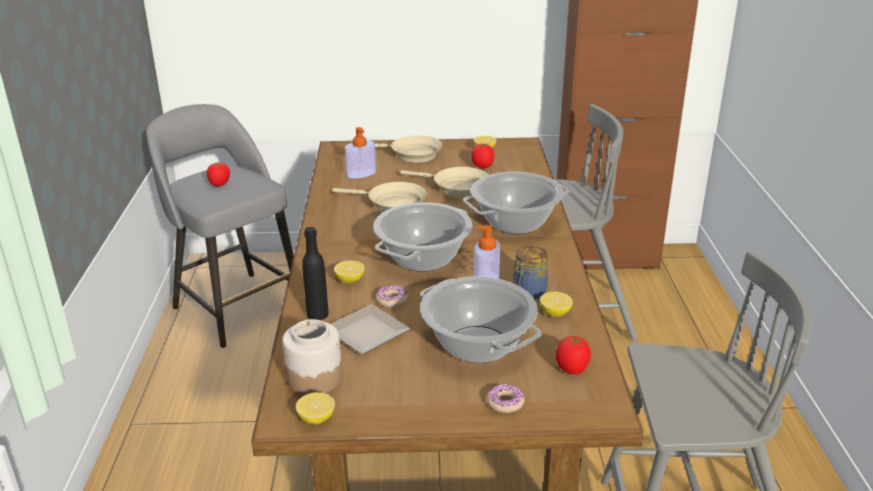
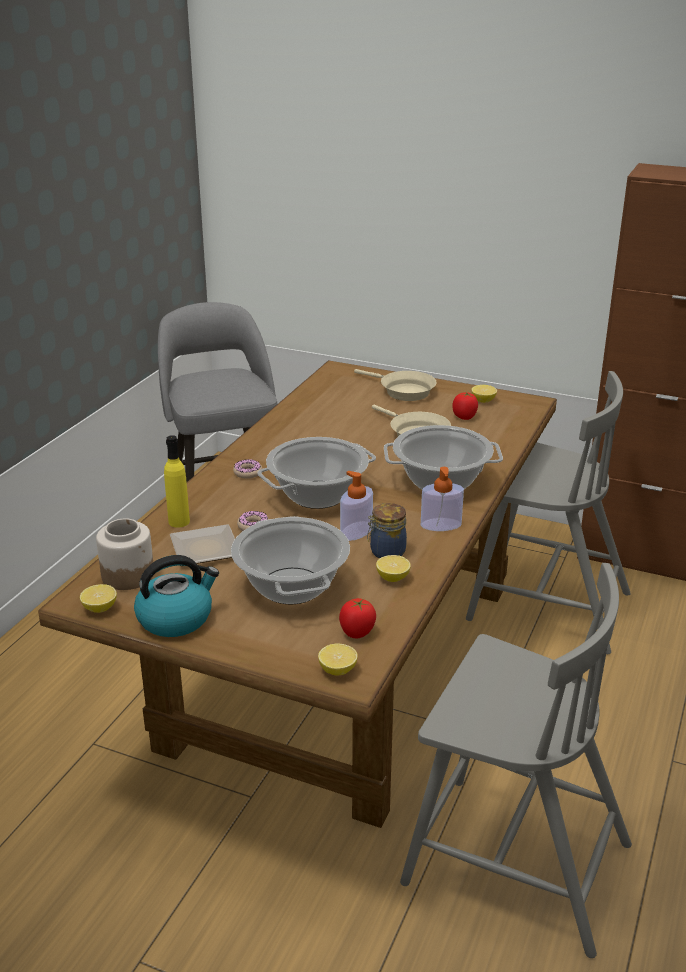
camera: 25 degrees right, 0 degrees up
tomato [207,162,230,187] -> none
black bottle [302,227,329,320] -> yellow bottle [164,435,190,528]
beige frying pan [332,182,426,212] -> none
lemon [334,261,365,284] -> lemon moved to [318,644,358,675]
soap dispenser [345,127,376,179] -> soap dispenser moved to [421,467,464,531]
donut [487,384,524,413] -> donut moved to [233,459,262,479]
none -> kettle [134,555,219,637]

